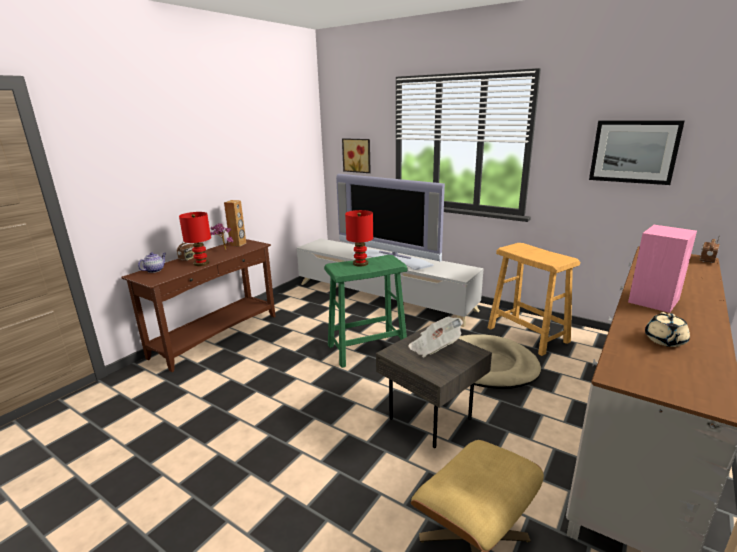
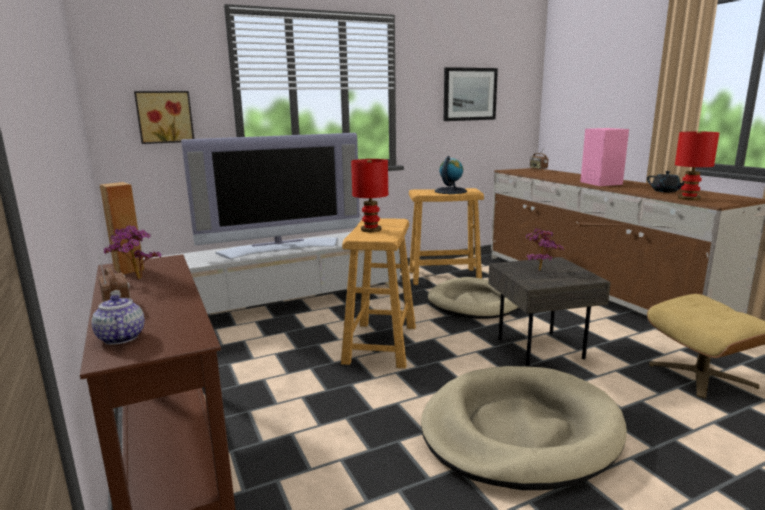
camera: 60 degrees left, 5 degrees down
red table lamp [179,212,211,266] -> red table lamp moved to [675,131,719,200]
green stool [324,255,407,368] -> beige stool [341,218,416,368]
newspaper [408,316,463,357] -> potted plant [526,228,564,271]
beige teapot [645,312,690,347] -> black teapot [647,171,684,192]
none -> beige dog bed [421,366,627,490]
none -> globe [435,156,467,194]

